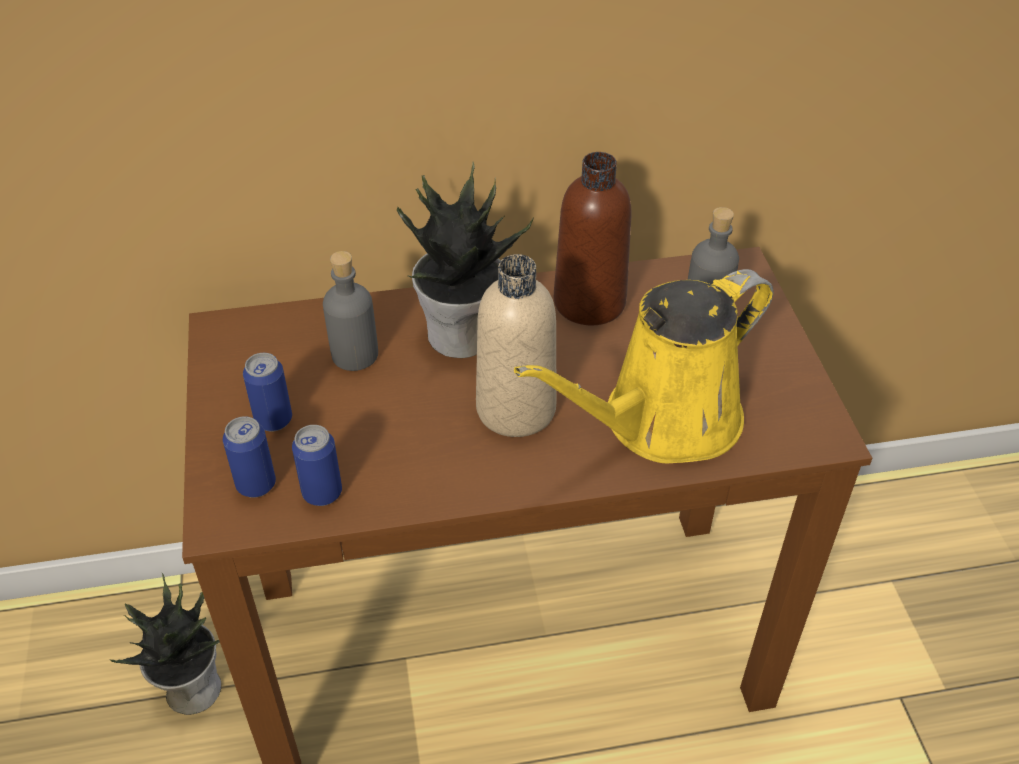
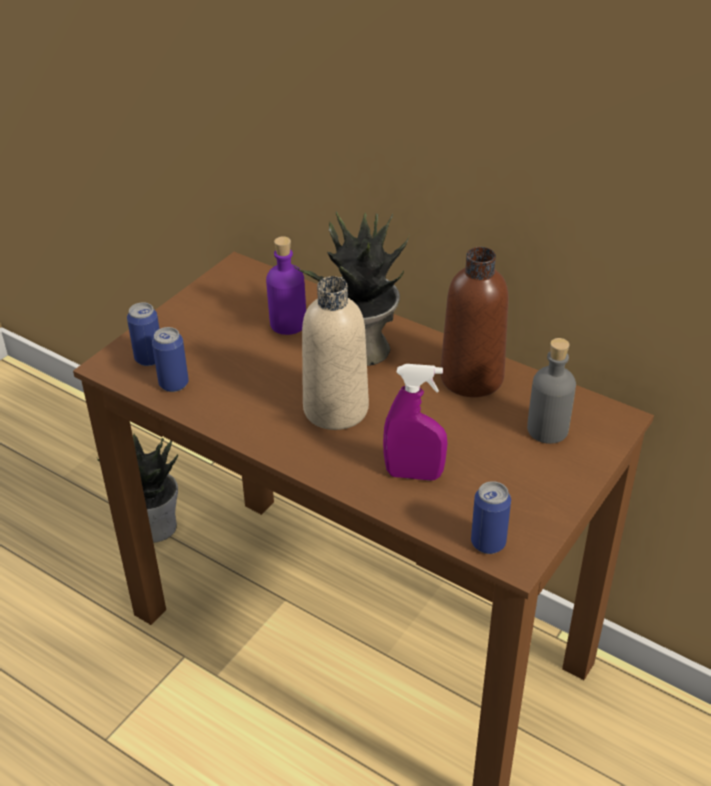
camera: 45 degrees right, 5 degrees down
can [243,353,292,431] -> can moved to [471,481,511,554]
grey bottle [323,251,378,371] -> purple bottle [266,236,306,335]
yellow watering can [514,269,774,464] -> purple spray bottle [383,364,447,481]

